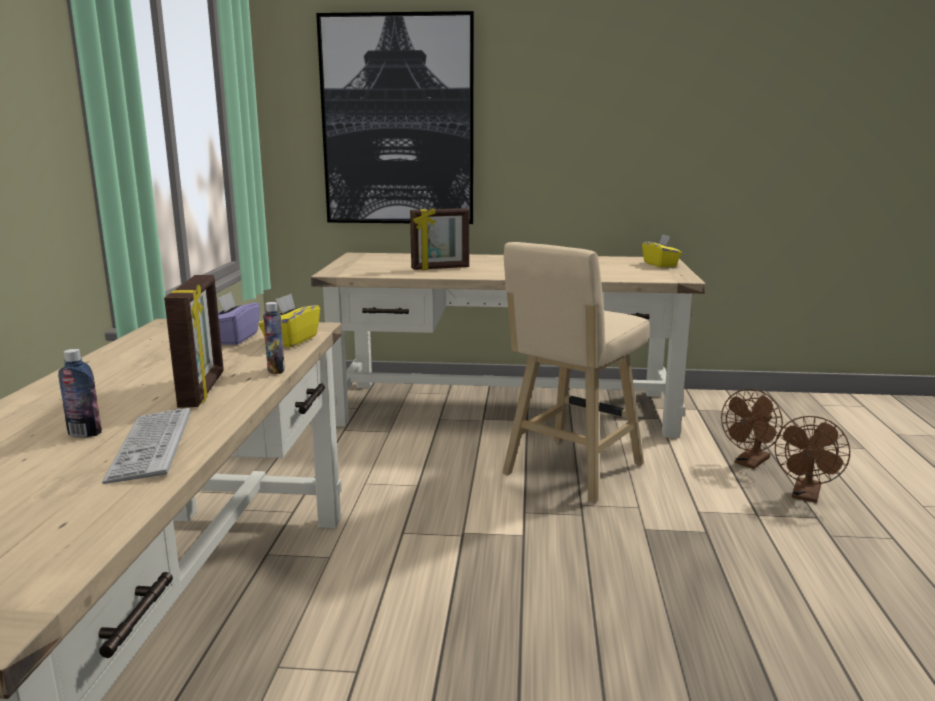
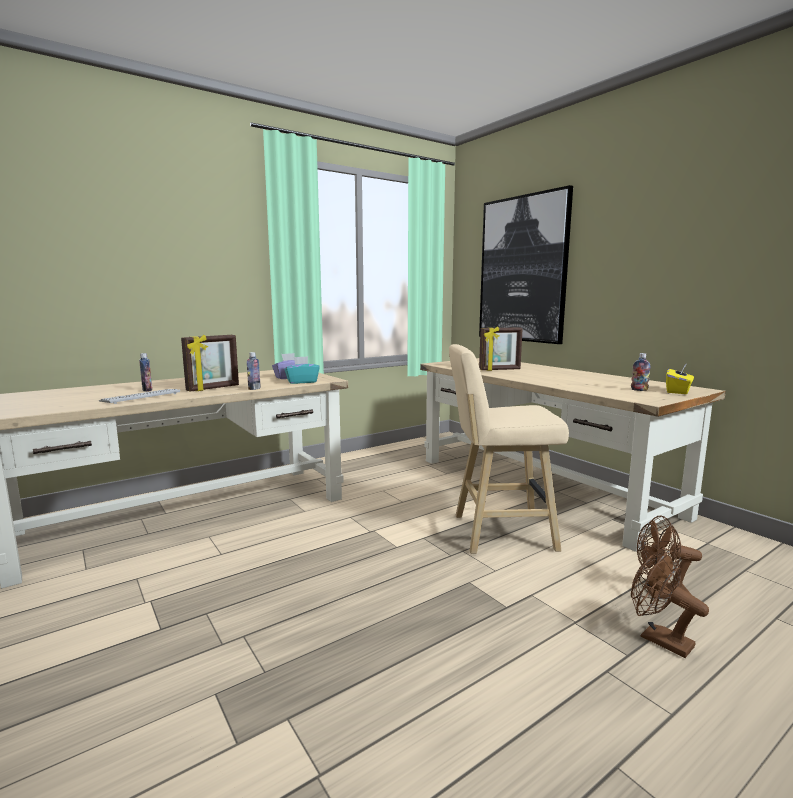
camera: 50 degrees right, 5 degrees down
yellow tissue box [259,294,320,348] -> turquoise tissue box [284,356,320,384]
picture frame [410,208,469,270] -> picture frame turned 45 degrees counterclockwise [479,326,523,371]
brown fan [775,416,850,503] -> brown fan turned 60 degrees clockwise [631,550,709,658]
none -> bottle [631,353,651,391]

